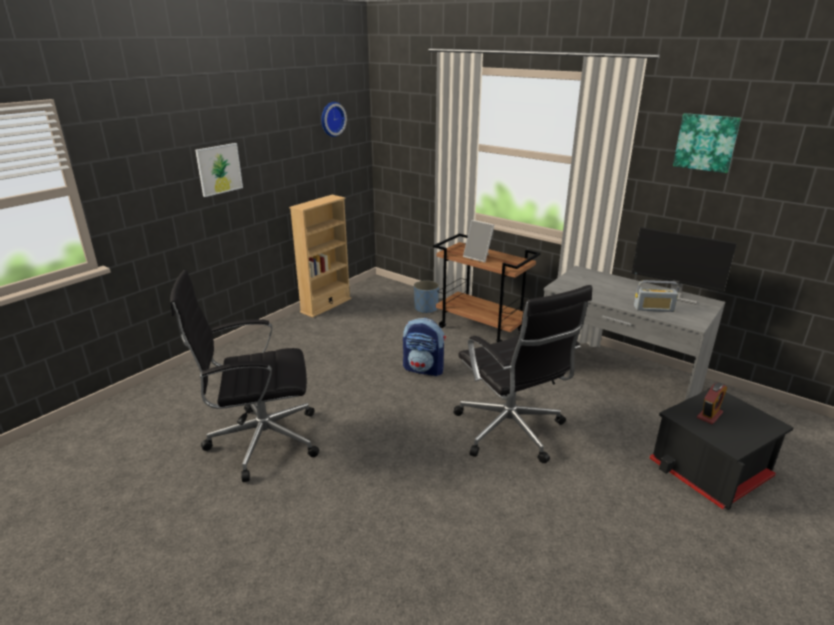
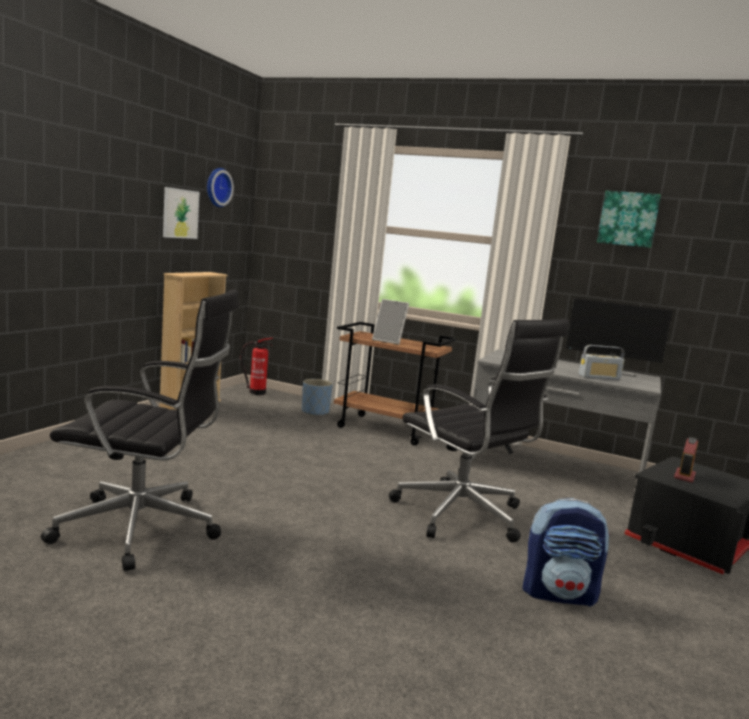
camera: 15 degrees left, 15 degrees down
black office chair [170,270,319,482] -> black office chair turned 150 degrees counterclockwise [41,289,238,571]
picture [195,143,243,197] -> picture moved to [163,187,200,239]
backpack [403,318,446,376] -> backpack moved to [522,498,609,607]
none -> fire extinguisher [241,338,273,395]

